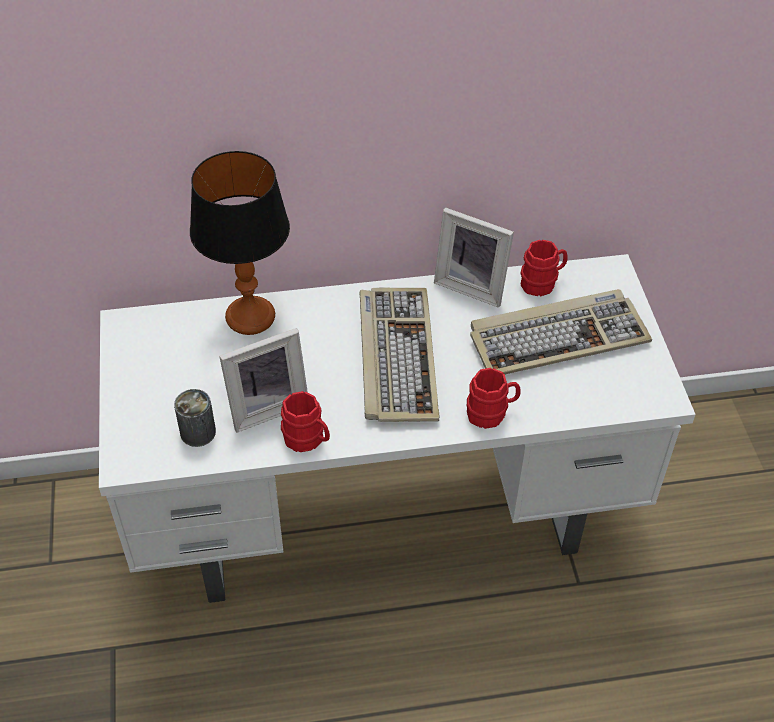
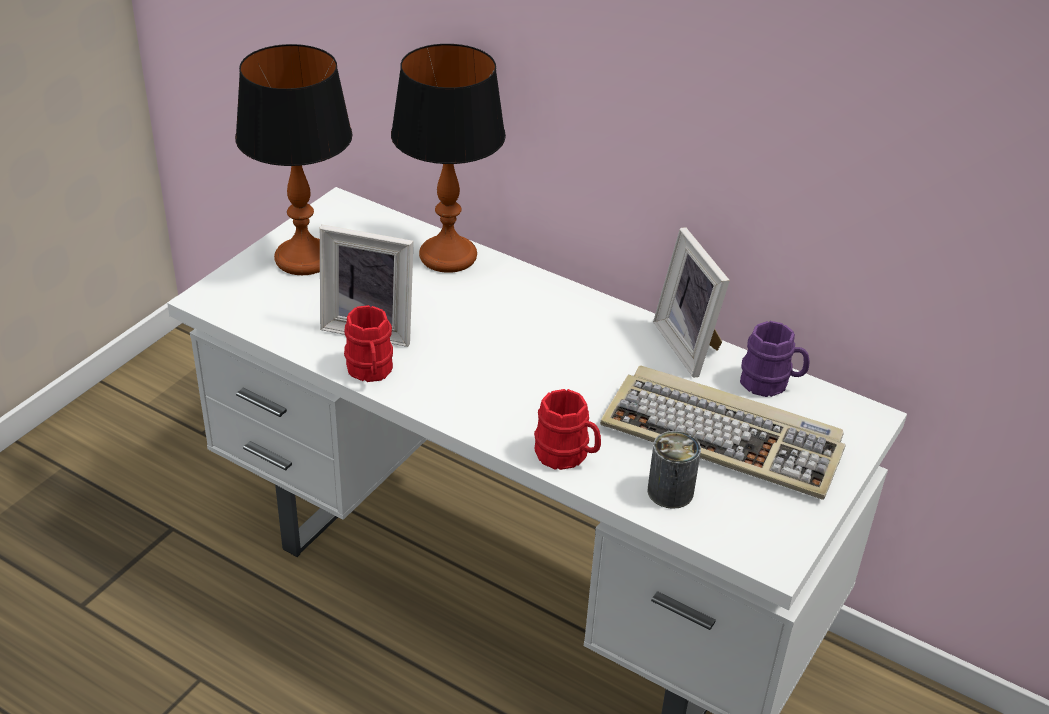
camera: 40 degrees right, 10 degrees down
can [174,389,216,447] -> can moved to [648,431,701,509]
keyboard [360,287,439,422] -> none
red mug [521,240,567,296] -> purple mug [740,321,810,397]
none -> table lamp [235,44,353,275]

